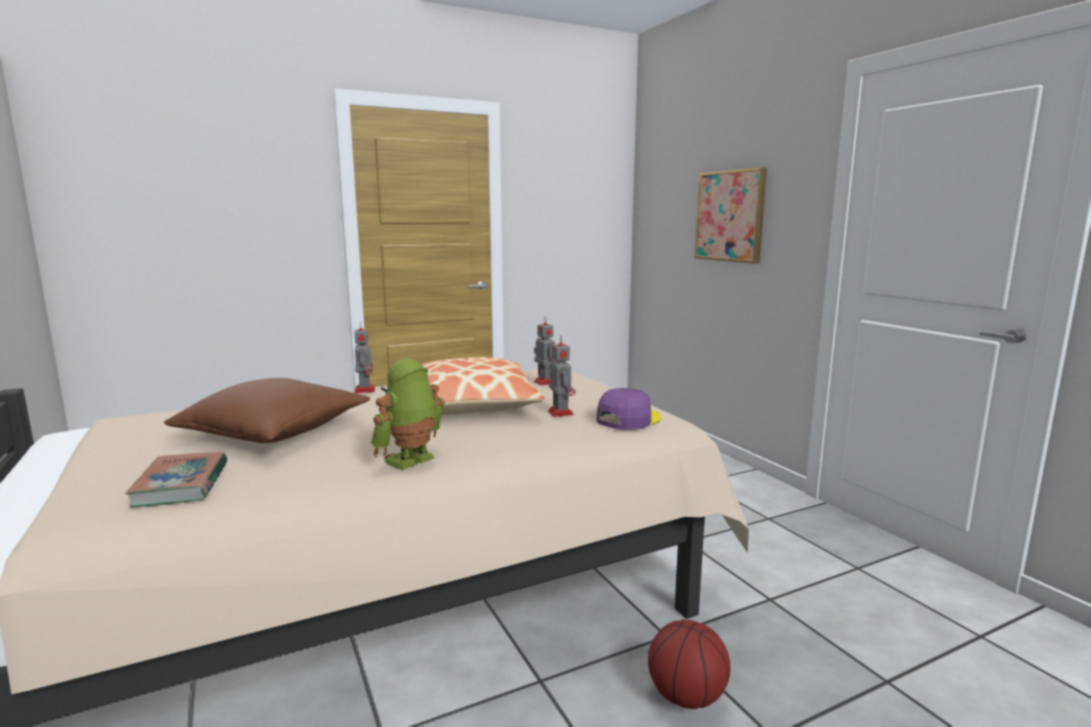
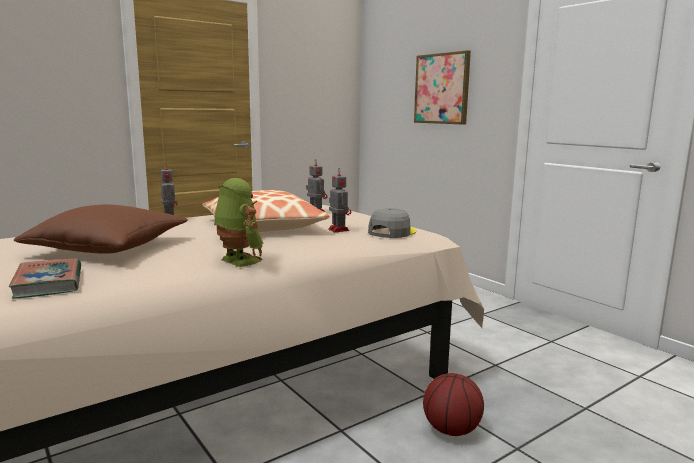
camera: 10 degrees left, 0 degrees up
toy robot [371,358,445,470] -> toy robot turned 105 degrees clockwise [214,178,263,267]
purple cap [596,388,661,430] -> grey cap [368,208,416,238]

